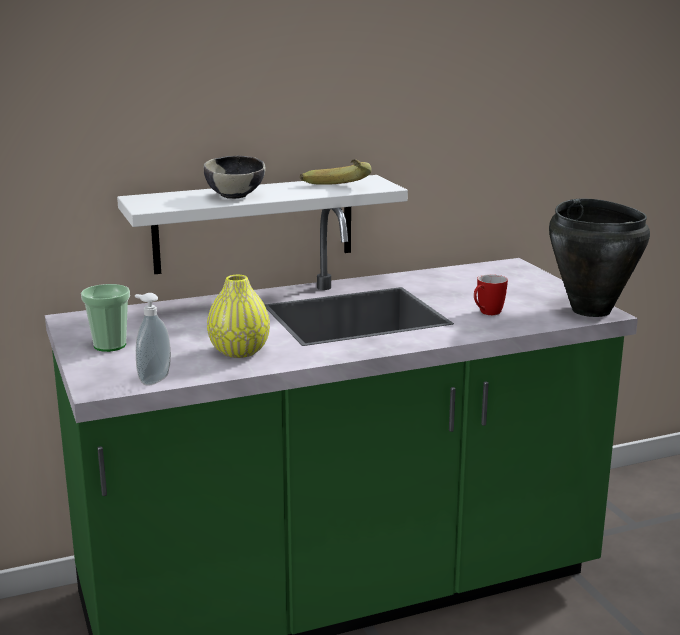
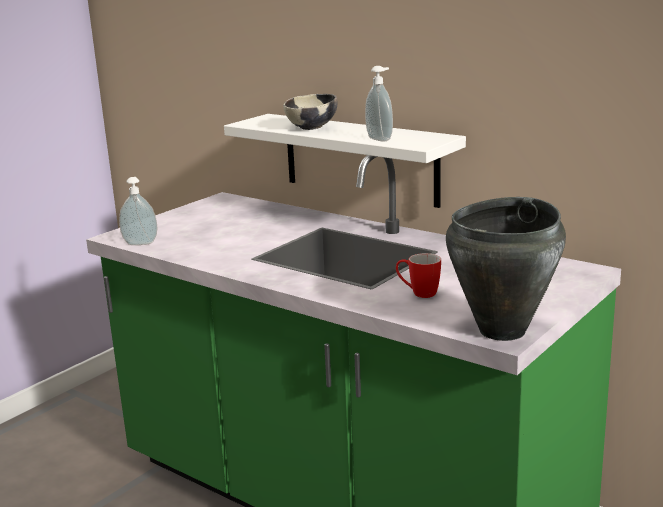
camera: 60 degrees right, 0 degrees up
cup [81,284,130,352] -> none
yellow vase [207,275,270,358] -> none
banana [300,159,372,185] -> soap dispenser [365,66,393,142]

